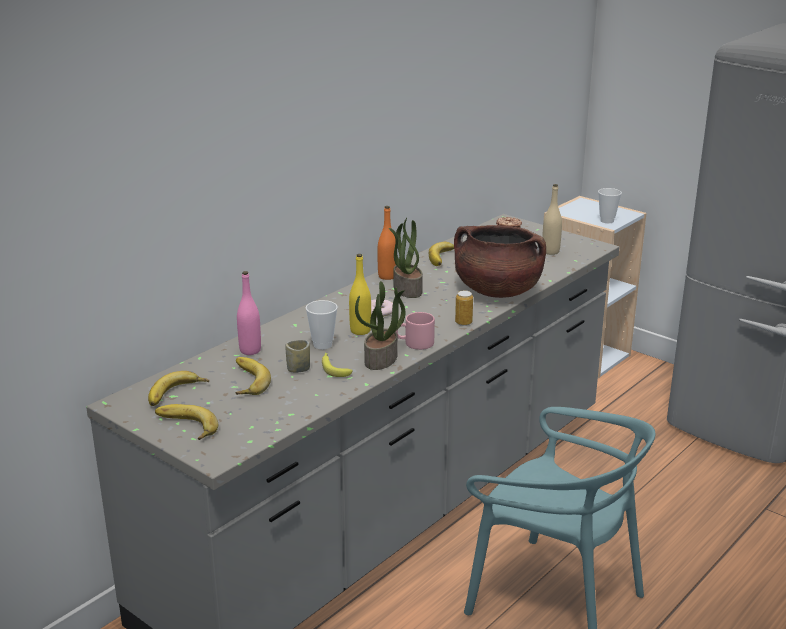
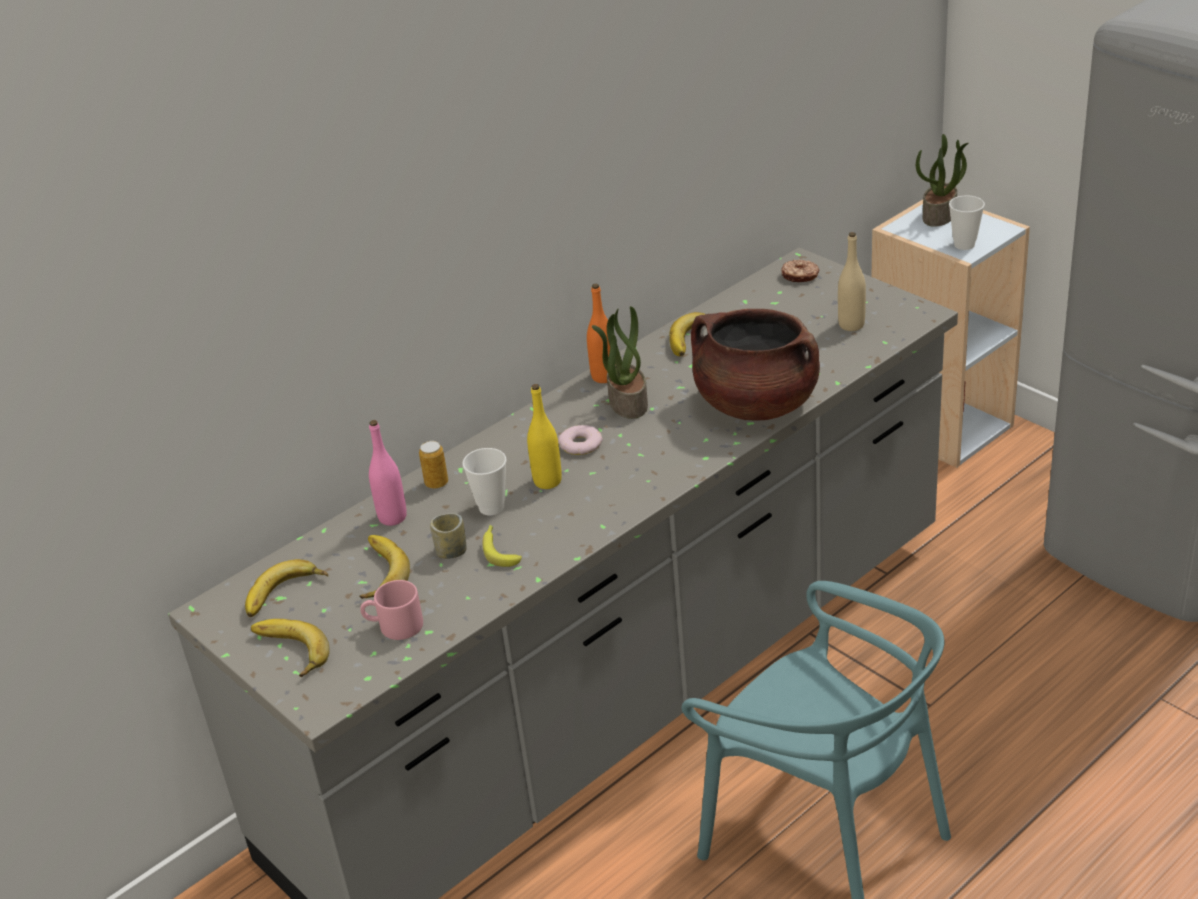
camera: 10 degrees right, 10 degrees up
potted plant [355,281,406,370] -> potted plant moved to [916,134,968,227]
pink mug [396,312,435,350] -> pink mug moved to [360,580,423,640]
can [455,291,473,326] -> can moved to [419,441,448,489]

